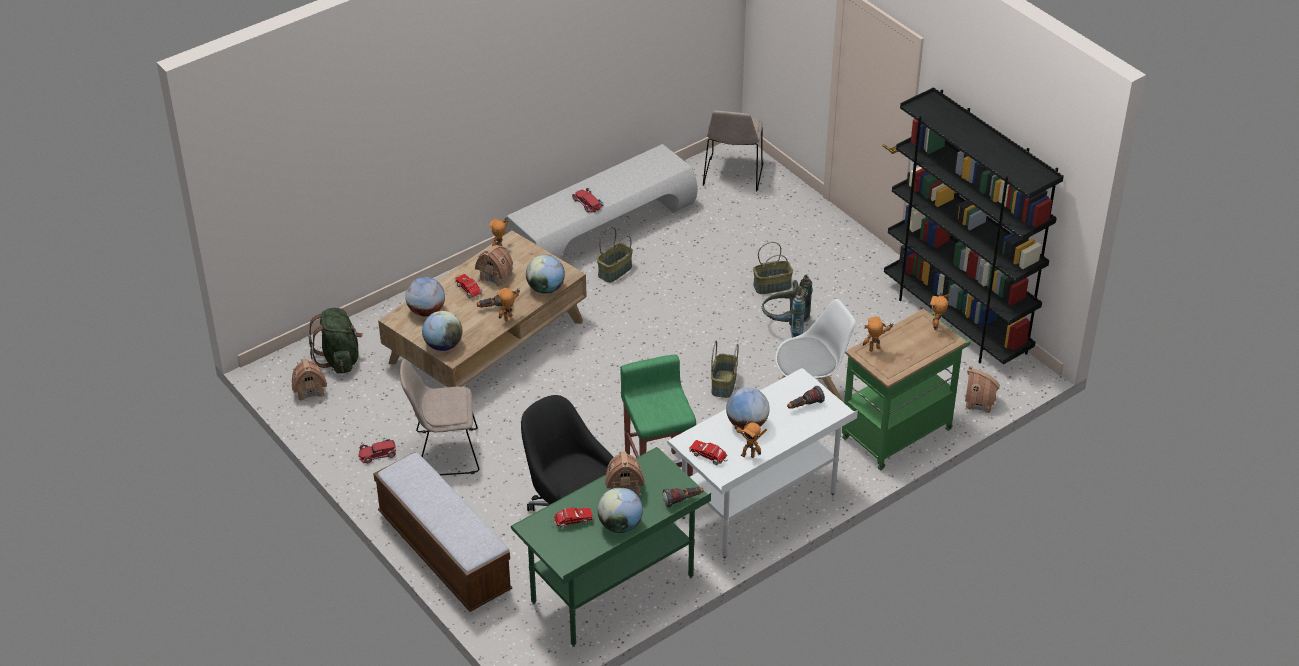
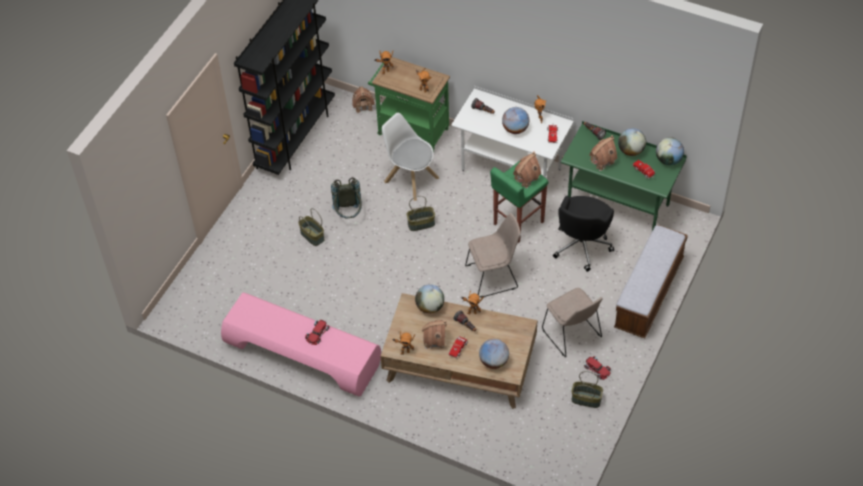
camera: 115 degrees left, 10 degrees up
toy house [292,359,327,402] -> toy house moved to [513,151,541,188]
green backpack [308,308,362,373] -> none
globe [422,311,462,351] -> globe moved to [656,137,684,165]
grey bench [503,144,697,260] -> pink bench [221,293,381,396]
basket [597,227,633,283] -> basket moved to [572,371,603,408]
beige chair [703,110,763,191] -> beige chair moved to [465,213,521,298]

